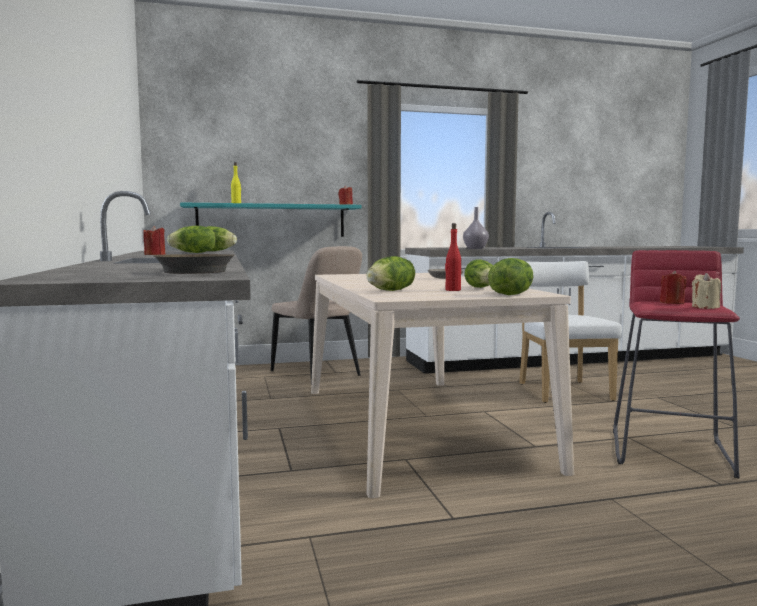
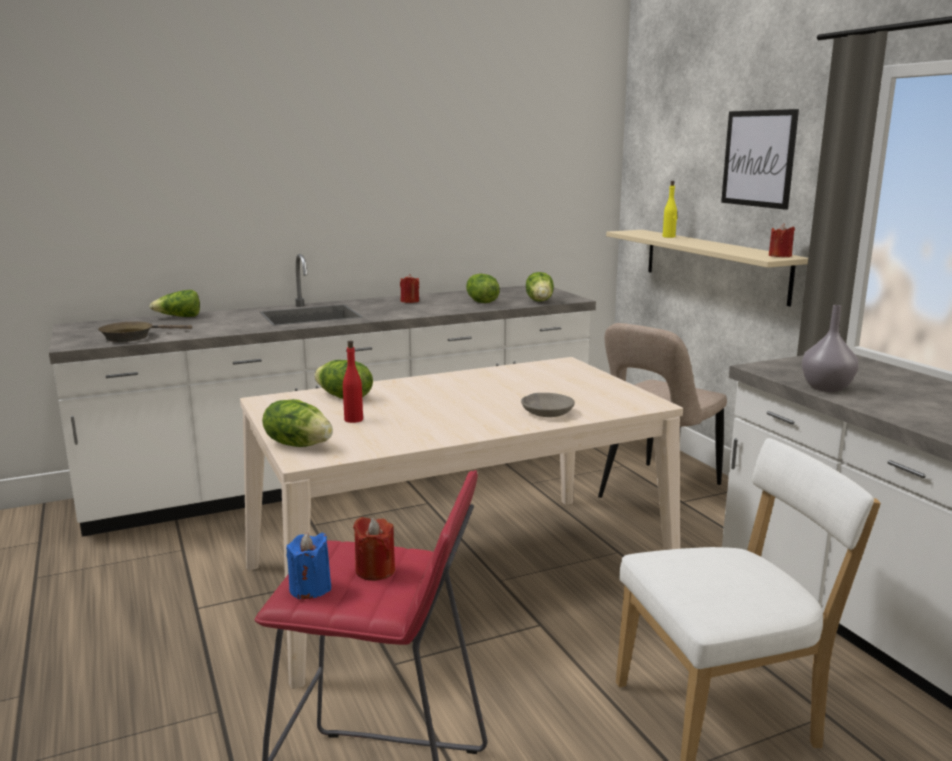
camera: 80 degrees right, 10 degrees up
turquoise shelf [180,202,362,237] -> beige shelf [606,230,808,306]
lettuce [464,259,493,288] -> lettuce moved to [149,290,200,317]
beige candle [692,273,721,309] -> blue candle [286,532,331,599]
none -> picture [721,109,799,210]

